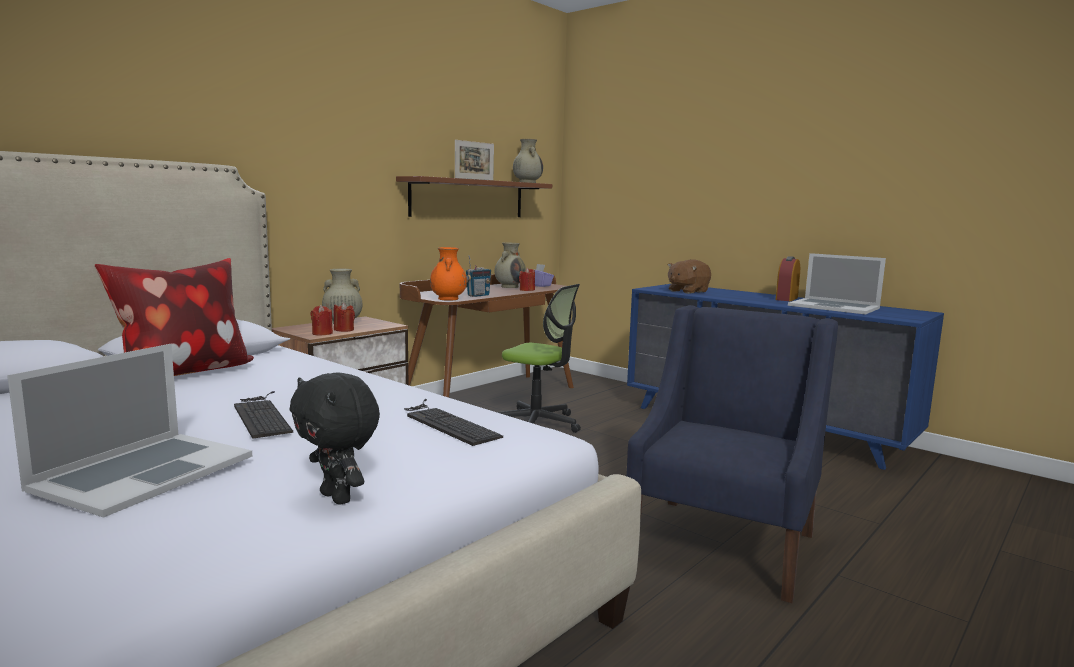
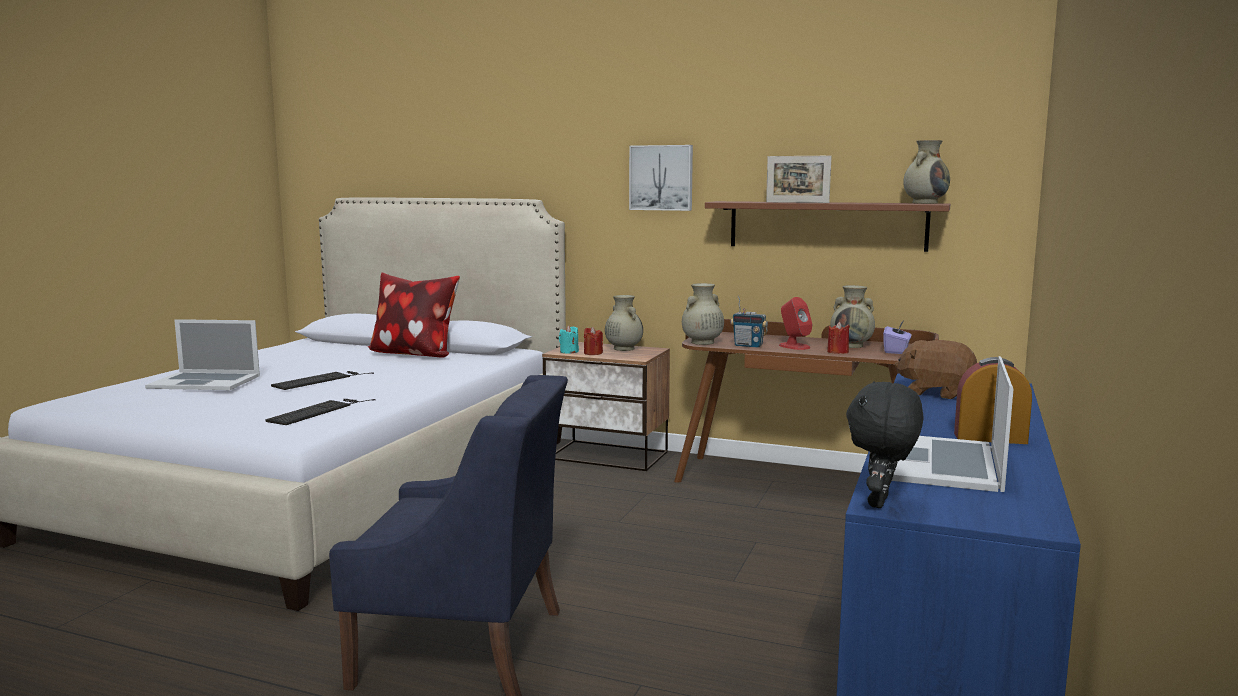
camera: 70 degrees right, 0 degrees up
black plush toy [290,373,380,505] -> black plush toy moved to [846,381,923,508]
red candle [311,305,333,336] -> turquoise candle [559,325,579,354]
orange vase [430,247,467,301] -> beige vase [682,283,724,345]
office chair [497,284,581,433] -> none
none -> picture [629,145,693,211]
none -> red speaker [779,297,812,350]

